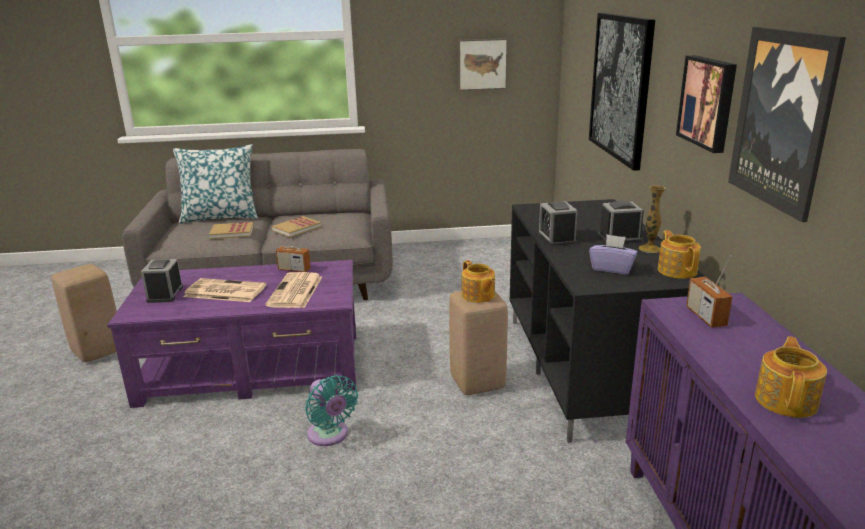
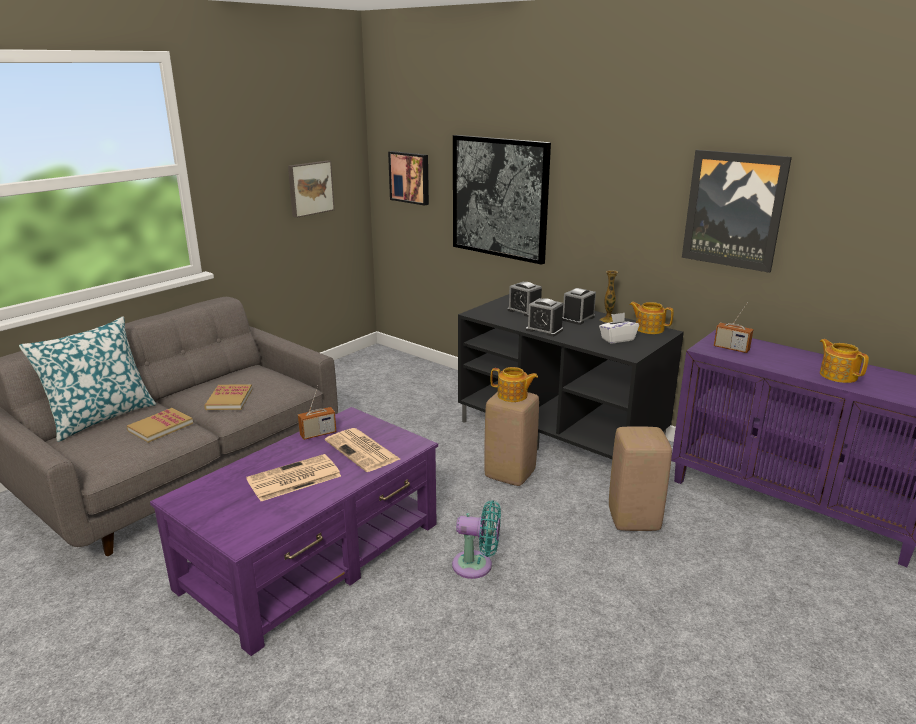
camera: 45 degrees left, 0 degrees up
beige stool [51,264,117,362] -> beige stool moved to [609,427,672,531]
alarm clock [141,259,183,303] -> alarm clock moved to [507,282,542,317]
purple tissue box [589,234,638,275] -> white tissue box [599,313,639,344]
picture [676,55,737,153] -> picture moved to [388,151,429,206]

